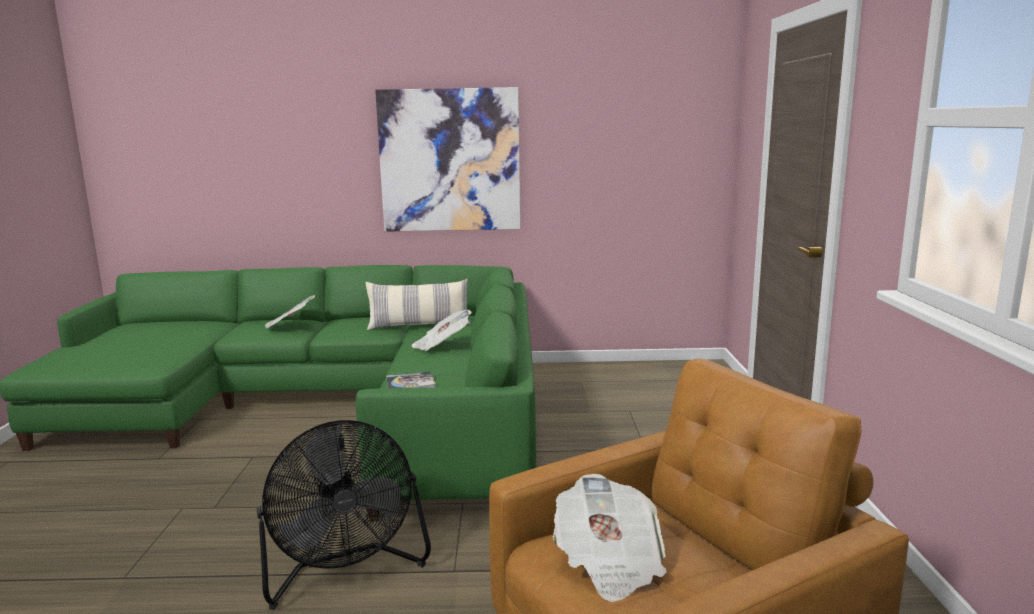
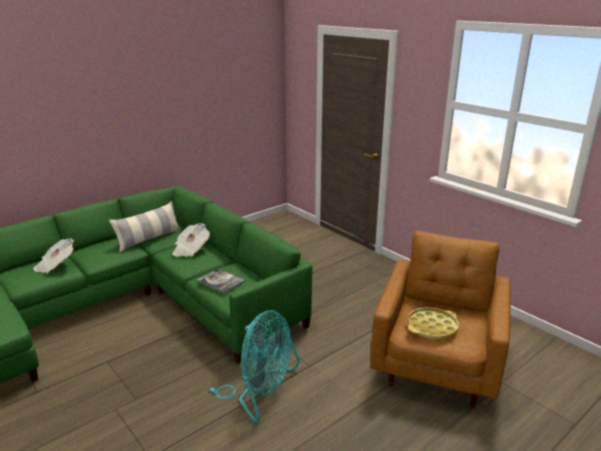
camera: 40 degrees left, 10 degrees up
black fan [257,420,431,610] -> turquoise fan [209,310,300,425]
picture [375,87,521,232] -> none
newspaper [553,474,667,602] -> yellow tray [407,307,459,340]

